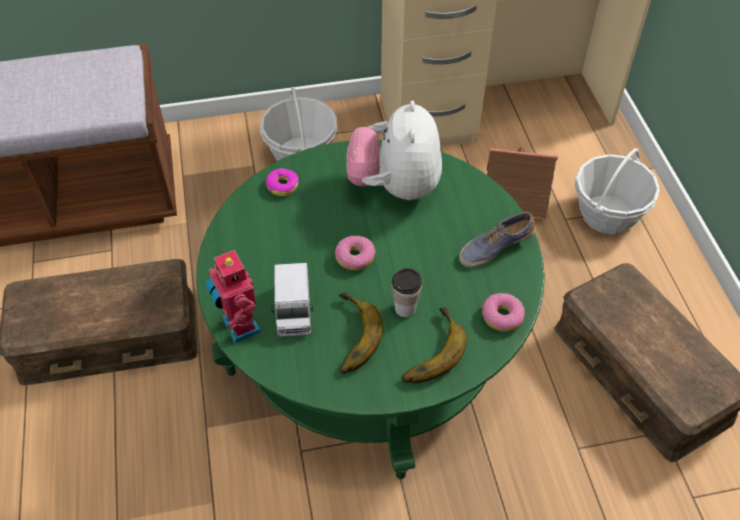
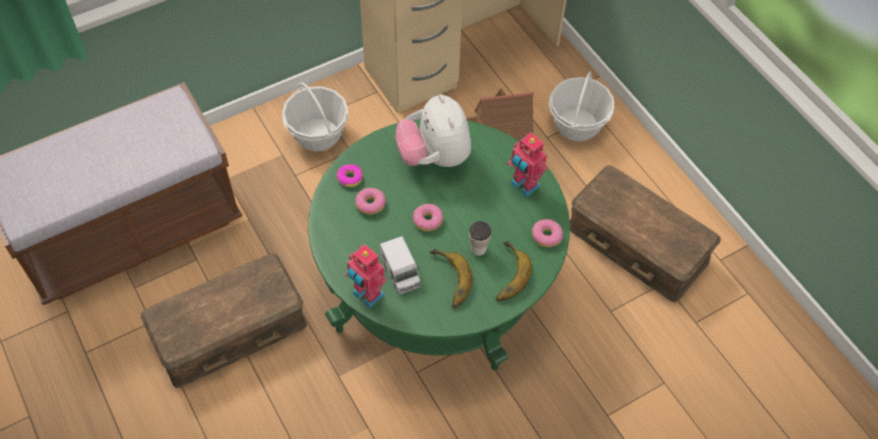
camera: 20 degrees left, 5 degrees up
shoe [459,212,535,268] -> toy robot [507,133,548,197]
none -> donut [355,187,386,215]

